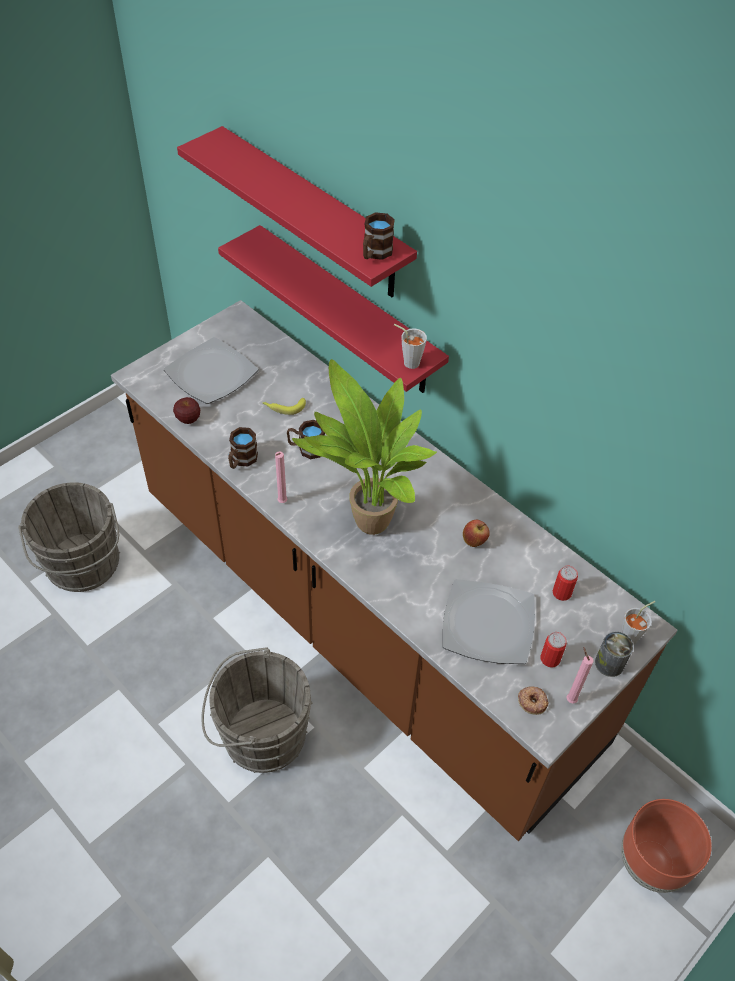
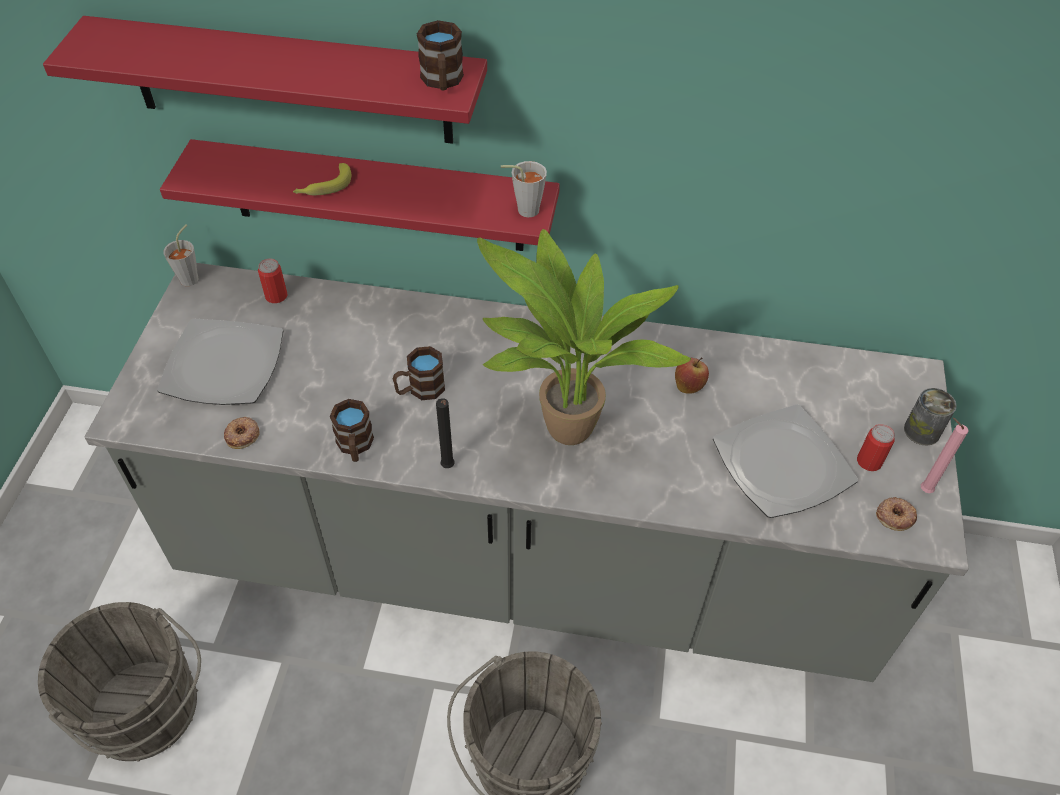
camera: 35 degrees left, 0 degrees up
brown counter [111,300,677,841] -> grey counter [84,263,969,682]
apple [173,397,200,424] -> donut [224,417,259,449]
banana [263,398,306,415] -> banana moved to [293,163,351,195]
pink candle [275,451,287,503] -> black candle [436,398,455,468]
can [553,566,578,601] -> can moved to [258,259,288,303]
brown planter [621,799,712,893] -> none
grey cup [622,601,655,645] -> grey cup moved to [163,224,199,286]

